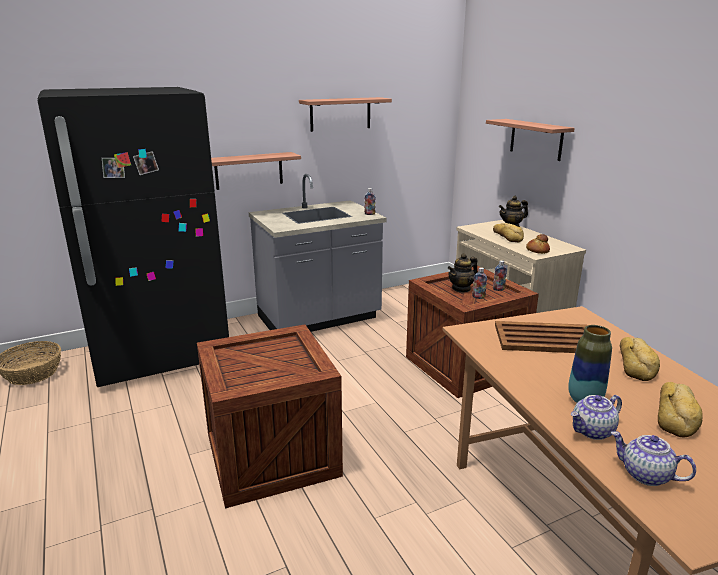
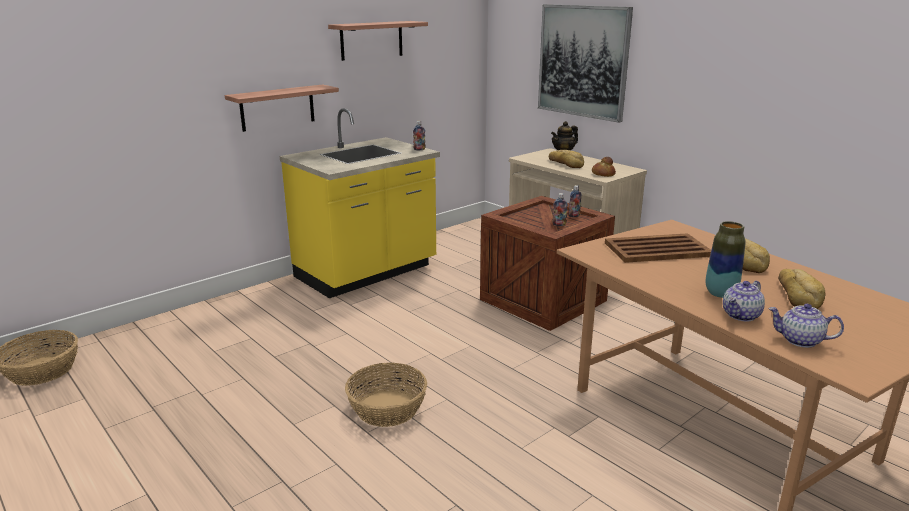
camera: 15 degrees left, 0 degrees up
black fridge [38,87,229,387] -> none
crate [197,324,343,509] -> basket [345,362,427,427]
grey counter [249,174,387,332] -> yellow counter [280,108,440,298]
teapot [448,253,477,293] -> none
shelf [486,119,575,161] -> picture [538,4,633,123]

